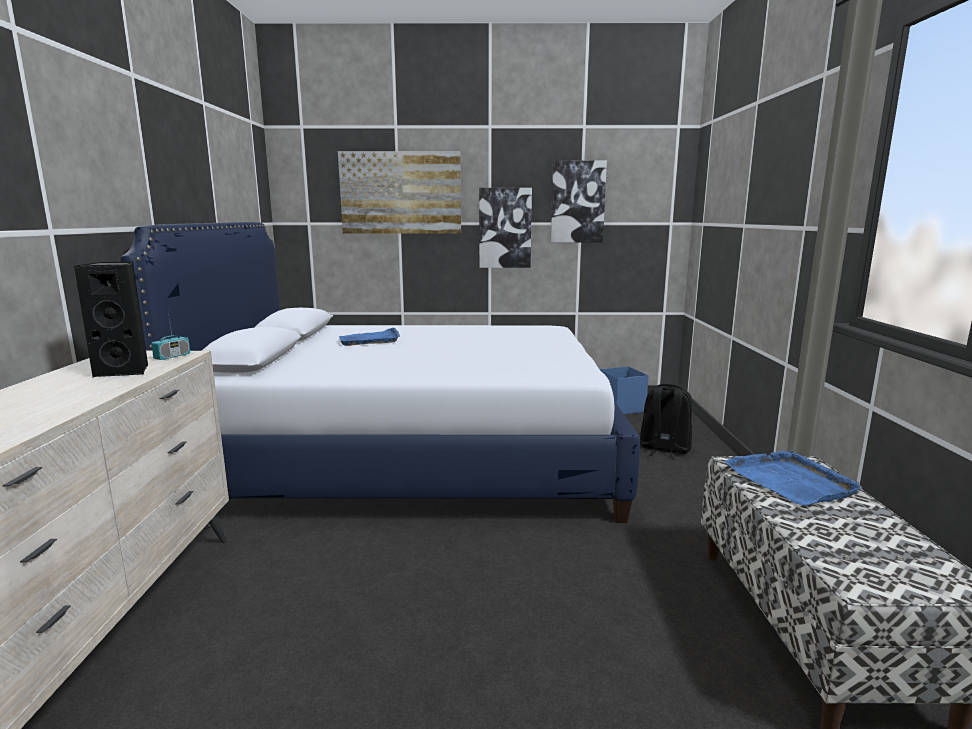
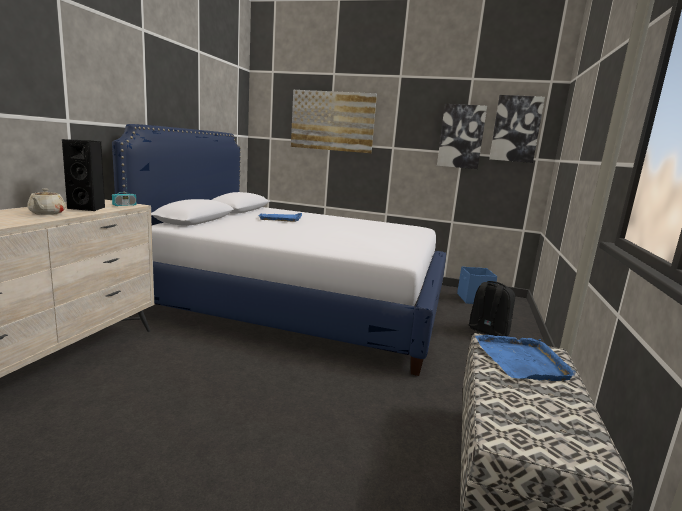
camera: 15 degrees right, 0 degrees up
picture [479,188,532,268] -> picture moved to [489,95,545,163]
none -> beige teapot [27,189,66,215]

